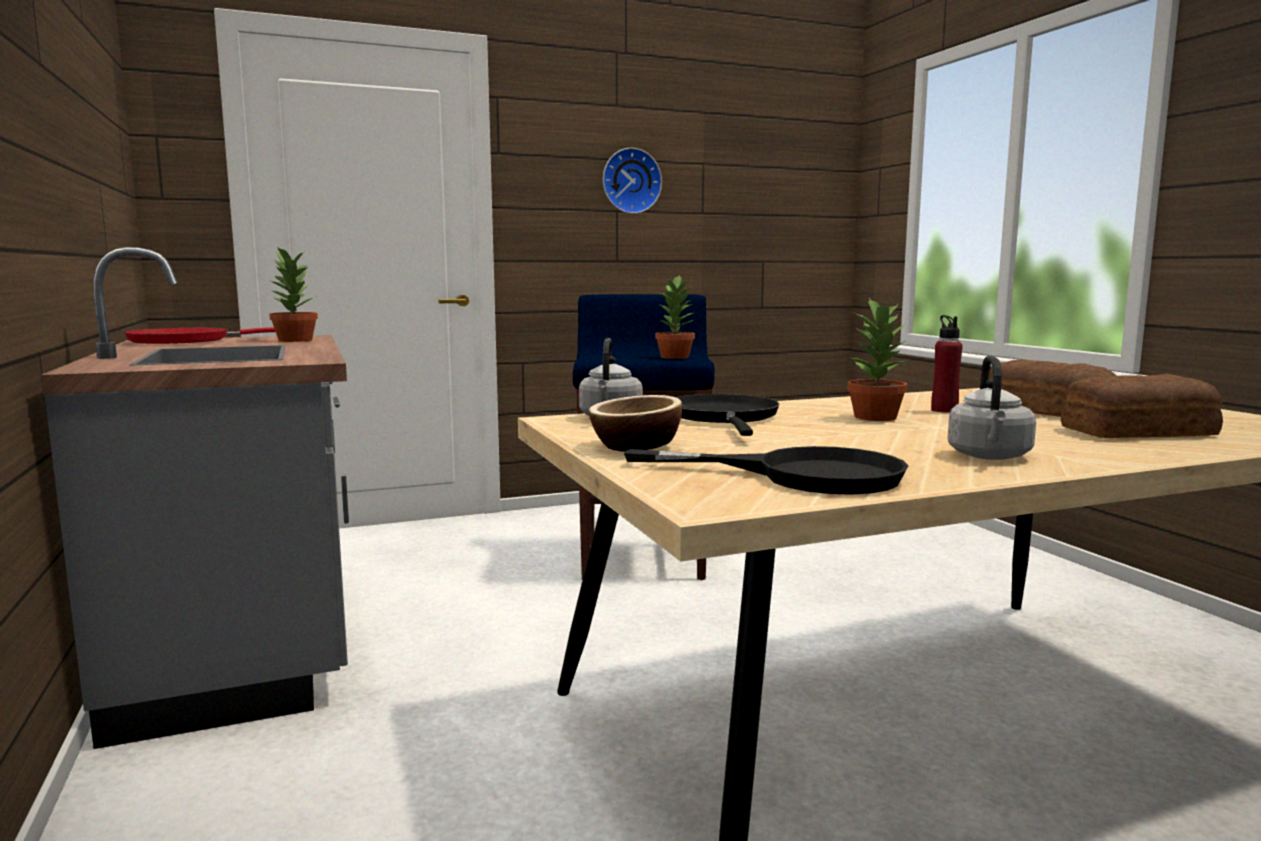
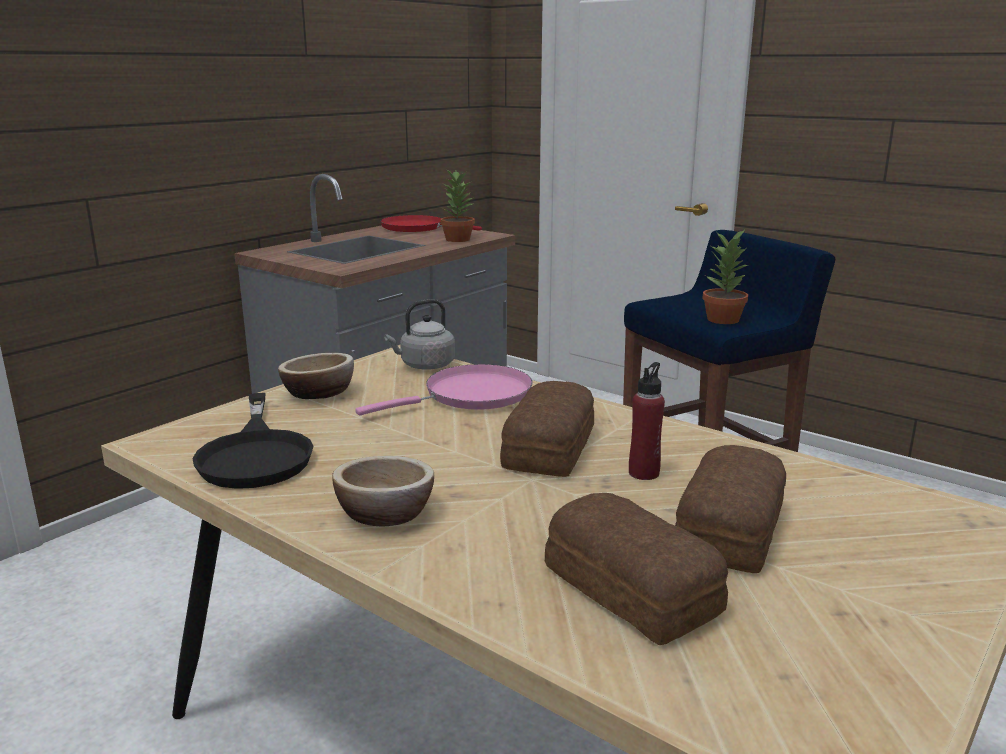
camera: 60 degrees right, 10 degrees up
wall clock [603,148,662,214] -> none
black frying pan [676,394,779,436] -> pink frying pan [355,364,532,416]
potted plant [847,298,908,421] -> bread [500,381,594,477]
grey kettle [948,356,1036,460] -> bowl [332,456,434,526]

